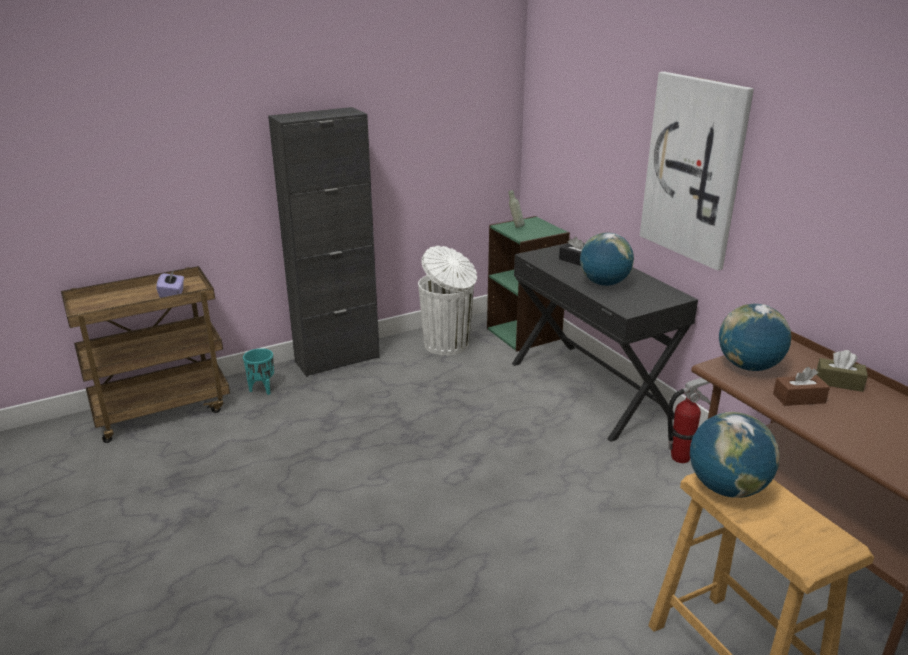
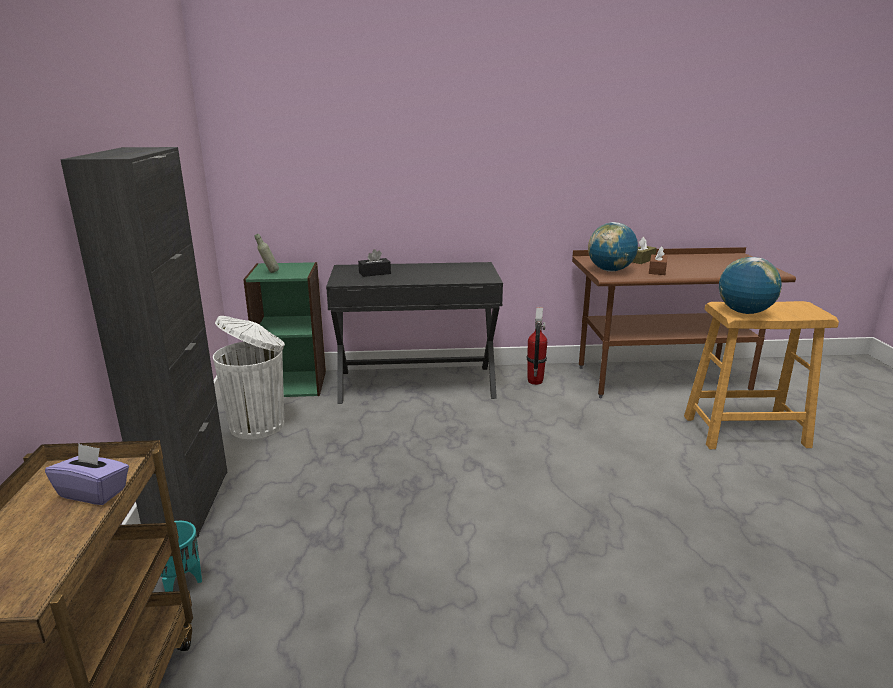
camera: 65 degrees left, 5 degrees down
globe [580,232,634,286] -> none
picture [640,72,754,270] -> none

